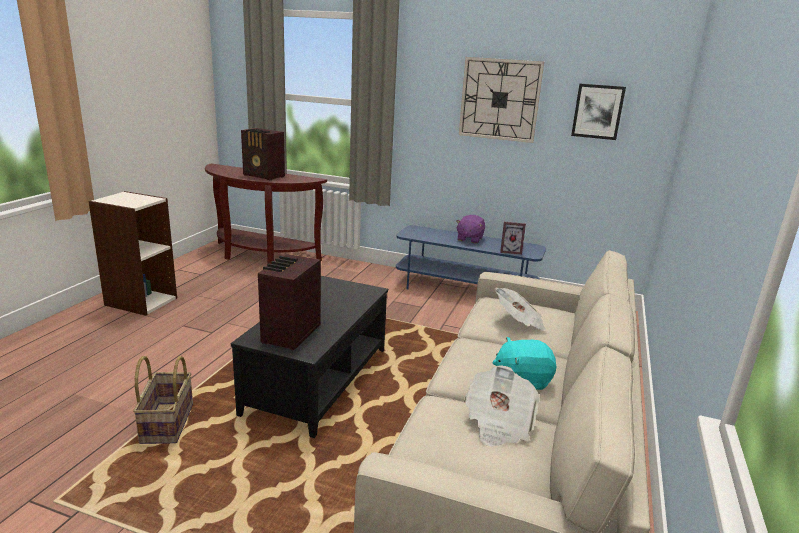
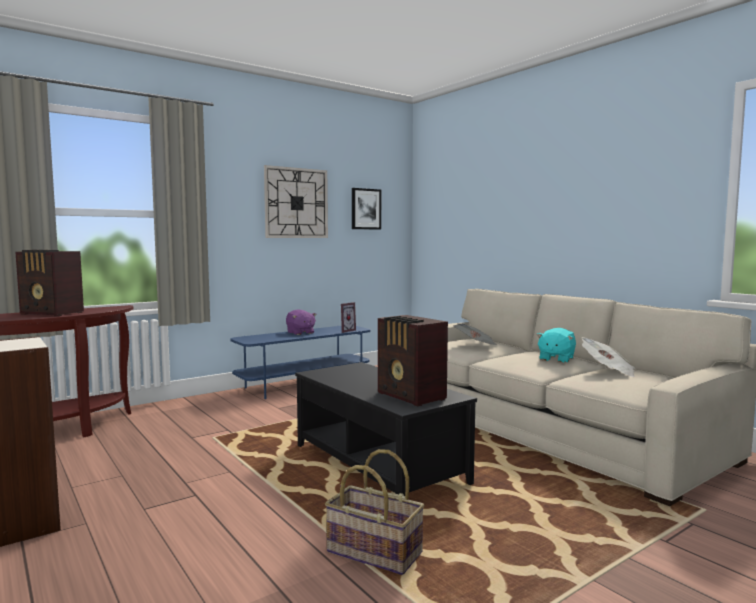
camera: 55 degrees left, 15 degrees down
radio [241,128,285,180] -> radio turned 45 degrees clockwise [15,250,84,316]

